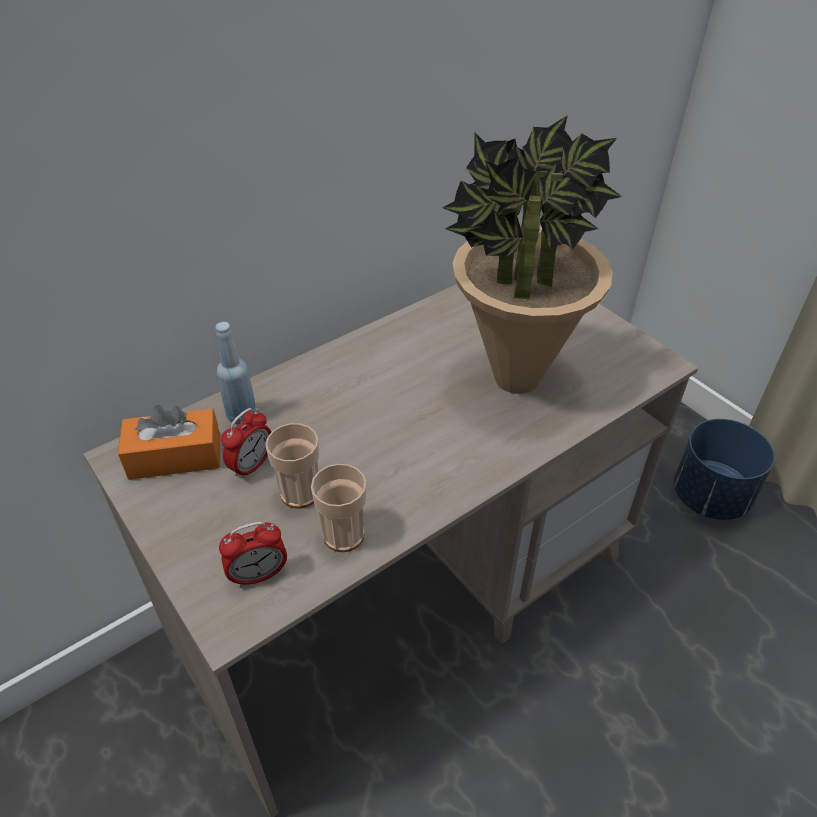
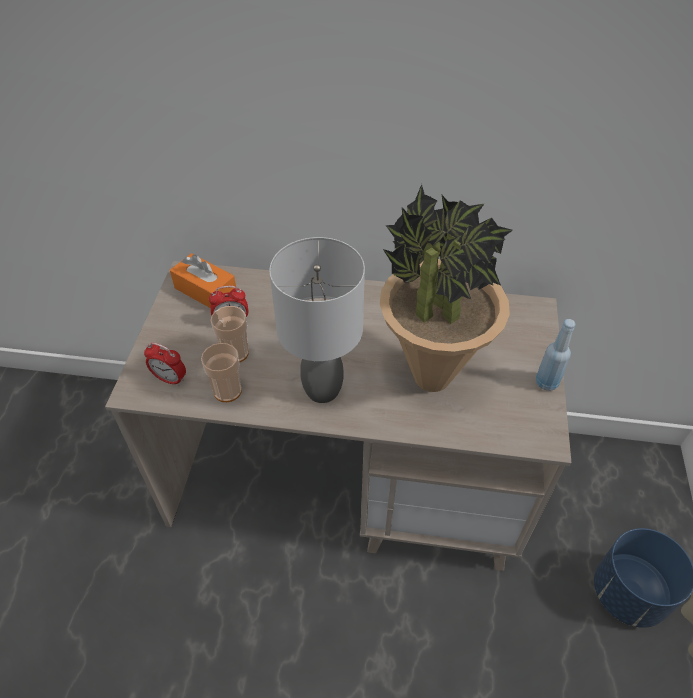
camera: 45 degrees right, 5 degrees up
blue bottle [215,322,257,424] -> blue bottle moved to [536,319,575,391]
none -> grey table lamp [269,237,365,403]

